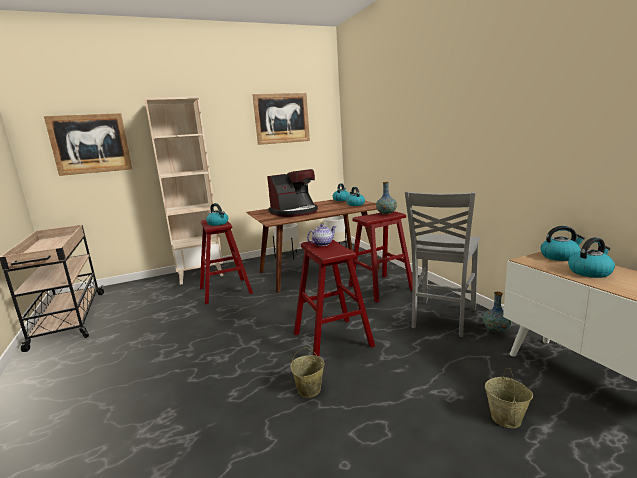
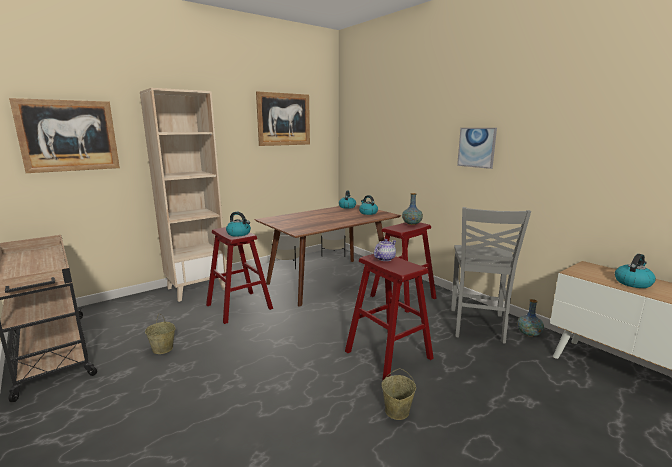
camera: 15 degrees left, 0 degrees up
coffee machine [267,169,318,217] -> none
beige bucket [485,368,533,428] -> beige bucket moved to [145,314,176,354]
kettle [541,226,585,261] -> none
none -> picture [457,128,497,169]

